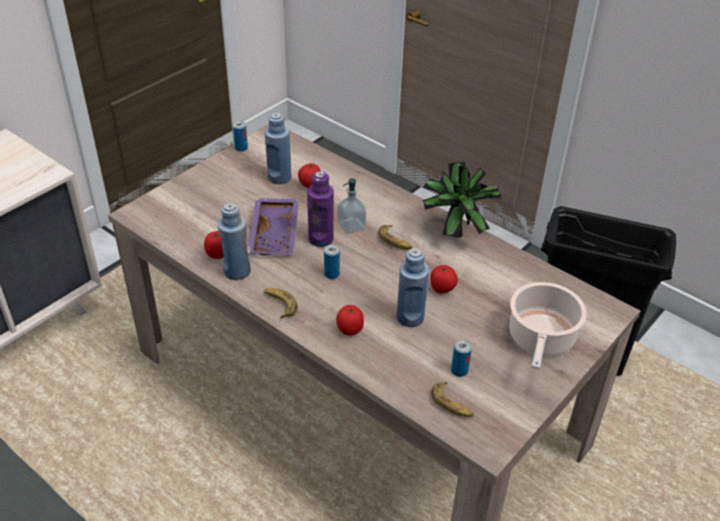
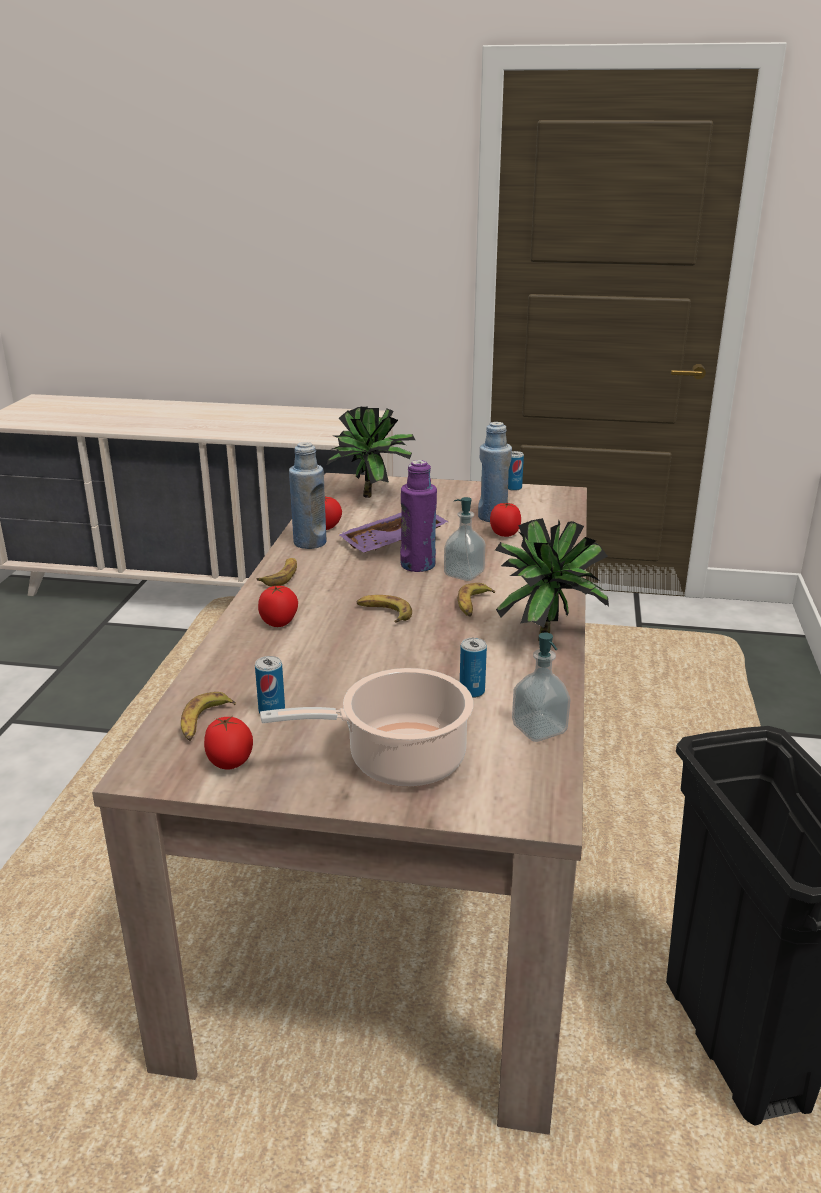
camera: 60 degrees right, 15 degrees down
can [324,245,340,279] -> can moved to [460,638,487,698]
blue bottle [396,248,429,327] -> none
tomato [430,265,458,294] -> tomato moved to [204,717,253,770]
none -> potted plant [327,406,415,498]
none -> banana [357,595,412,622]
none -> soap dispenser [512,632,571,742]

